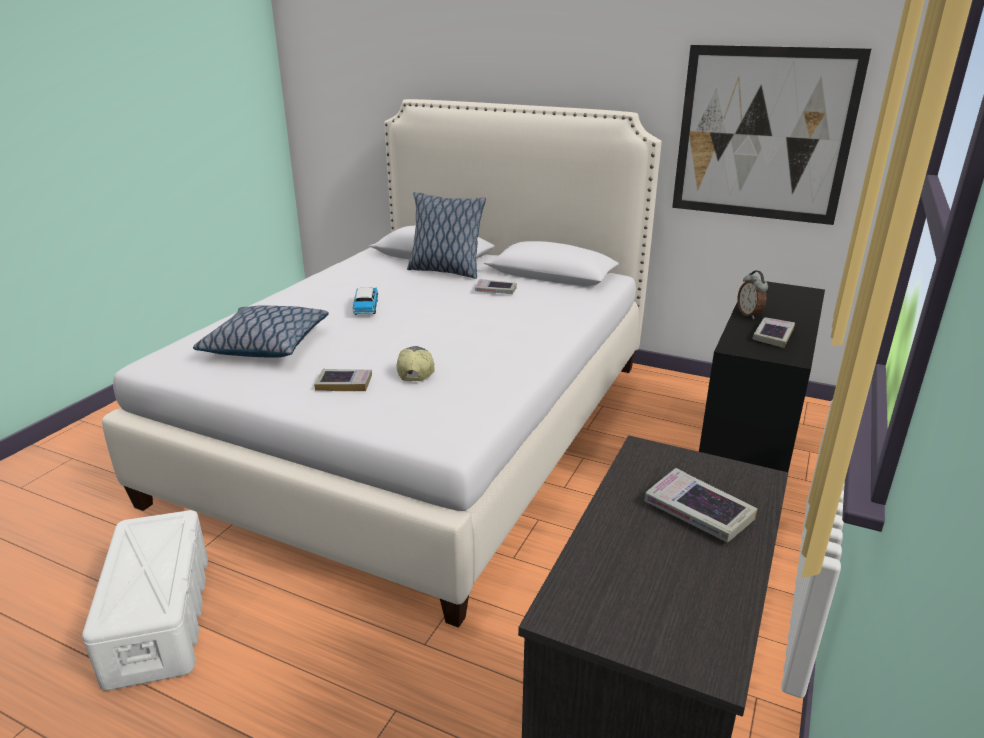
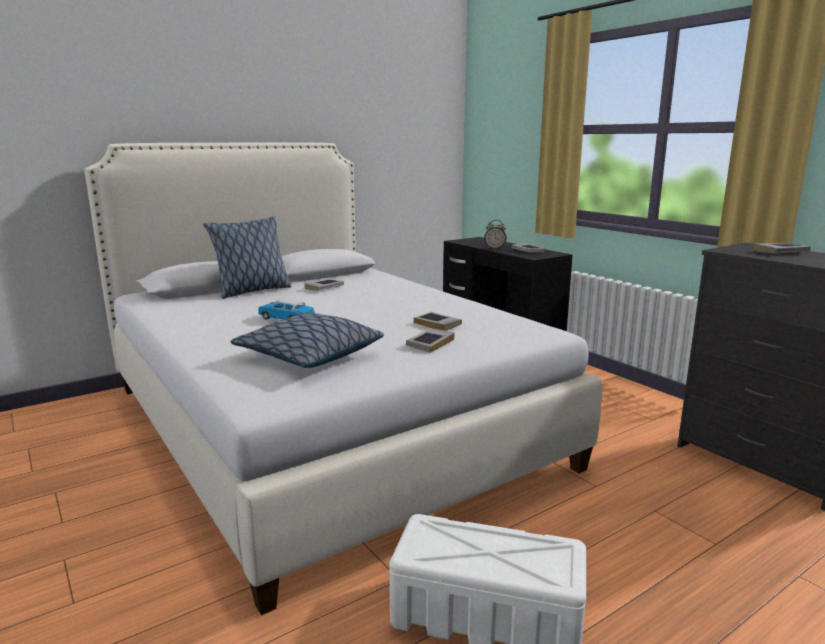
camera: 60 degrees left, 10 degrees down
cap [396,346,435,381] -> book [414,312,462,331]
picture [672,45,871,225] -> none

